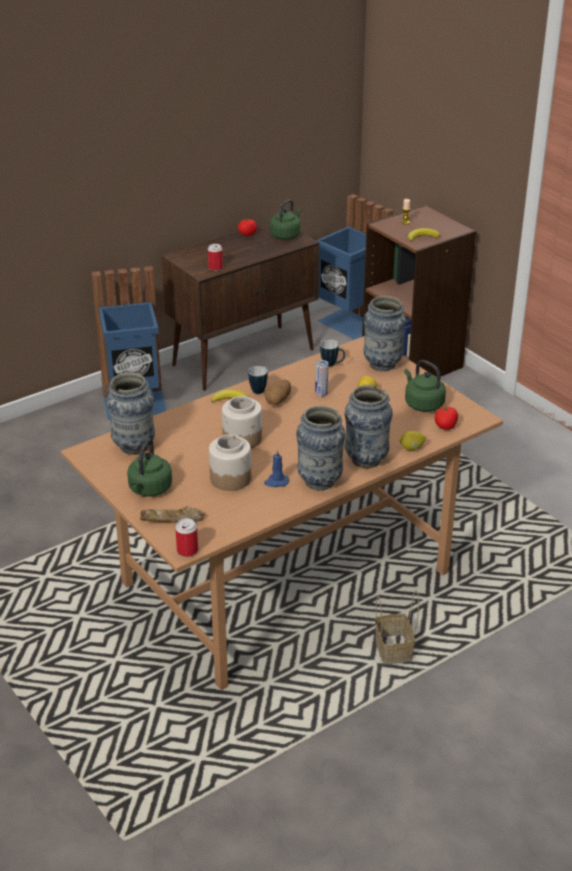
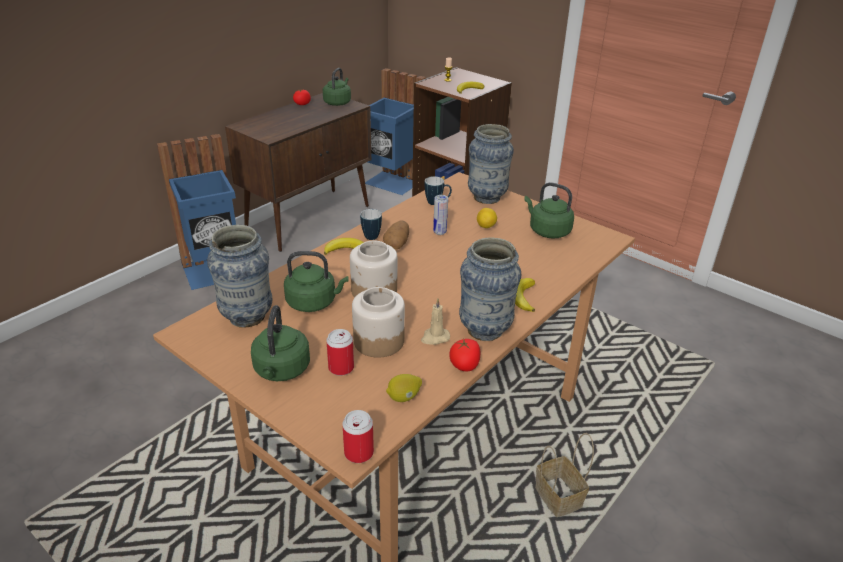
camera: 15 degrees left, 0 degrees up
bread [140,506,205,523] -> none
can [208,244,223,271] -> can moved to [326,329,354,376]
blue candle [264,449,289,487] -> beige candle [421,298,450,345]
vase [344,385,393,468] -> banana [515,278,535,312]
lemon [400,431,426,450] -> lemon moved to [386,374,422,402]
tomato [435,406,458,430] -> tomato moved to [449,339,480,371]
none -> green kettle [284,251,349,312]

